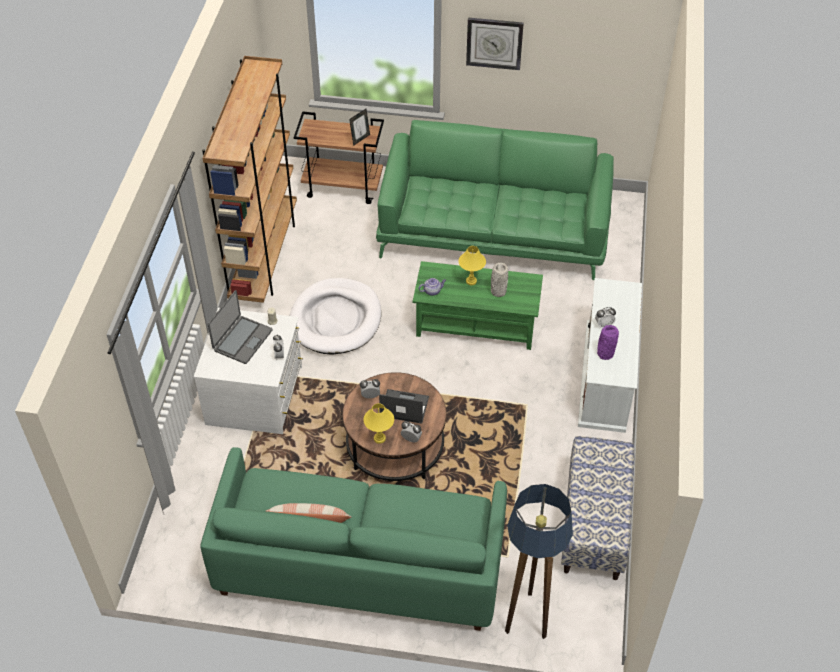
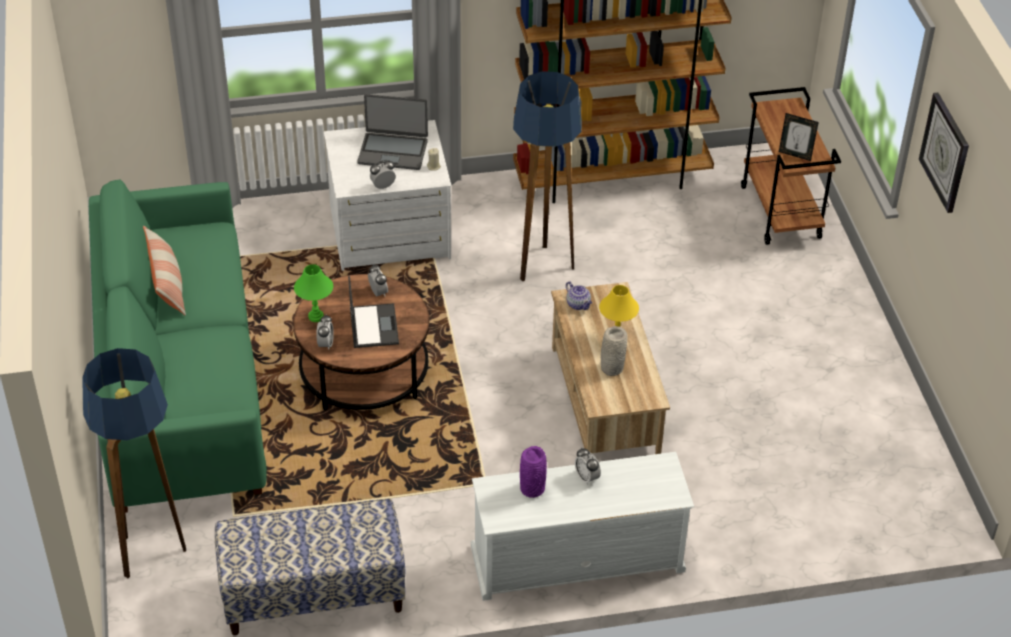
camera: 70 degrees right, 5 degrees down
white dog bed [290,278,381,355] -> floor lamp [513,71,582,281]
yellow table lamp [363,403,394,444] -> green table lamp [294,264,333,322]
green sofa [376,120,614,280] -> none
green coffee table [413,261,543,350] -> beige coffee table [551,282,670,454]

